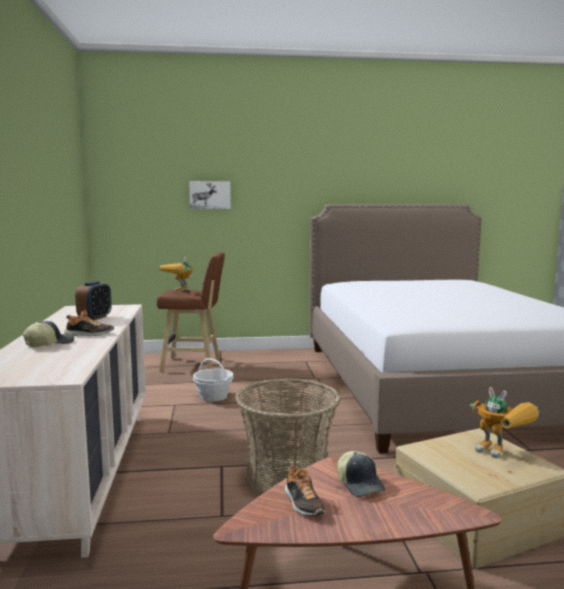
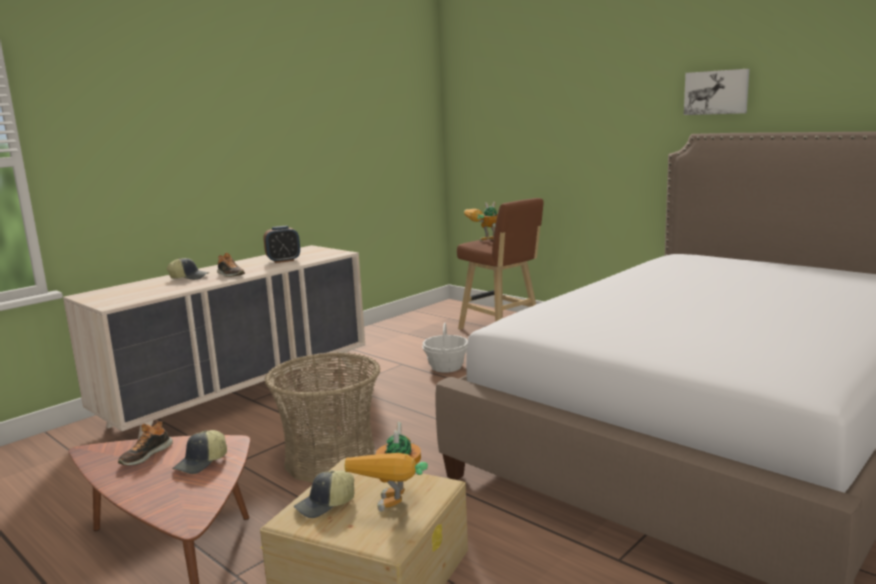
camera: 50 degrees right, 5 degrees up
picture [189,181,231,209] -> picture moved to [684,69,749,115]
none -> cap [294,470,354,518]

